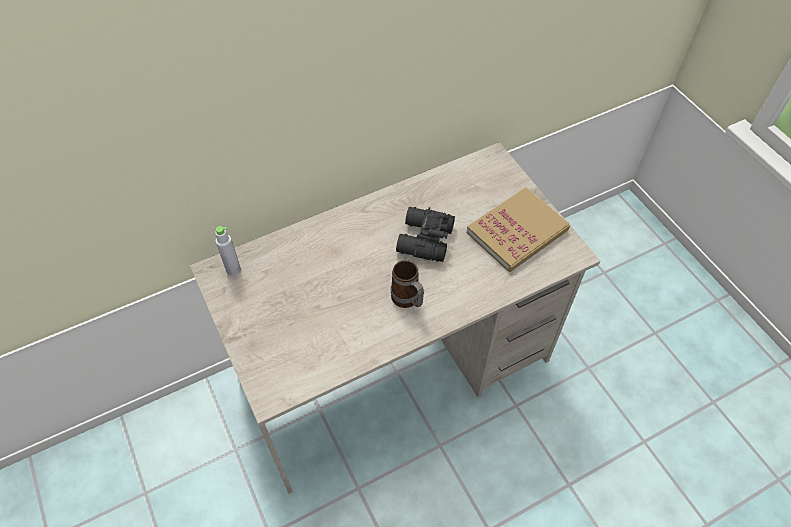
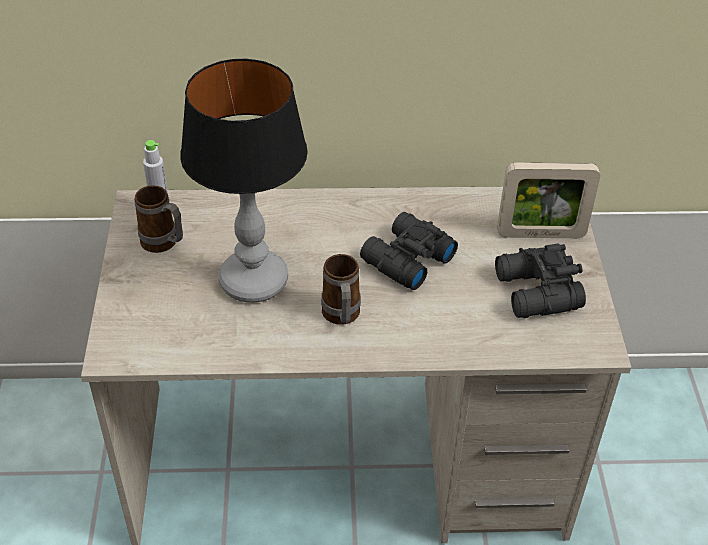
camera: 25 degrees right, 10 degrees down
book [467,188,570,272] -> black binoculars [495,243,586,318]
none -> mug [135,185,183,253]
none -> table lamp [180,58,308,303]
none -> picture frame [497,163,600,238]

